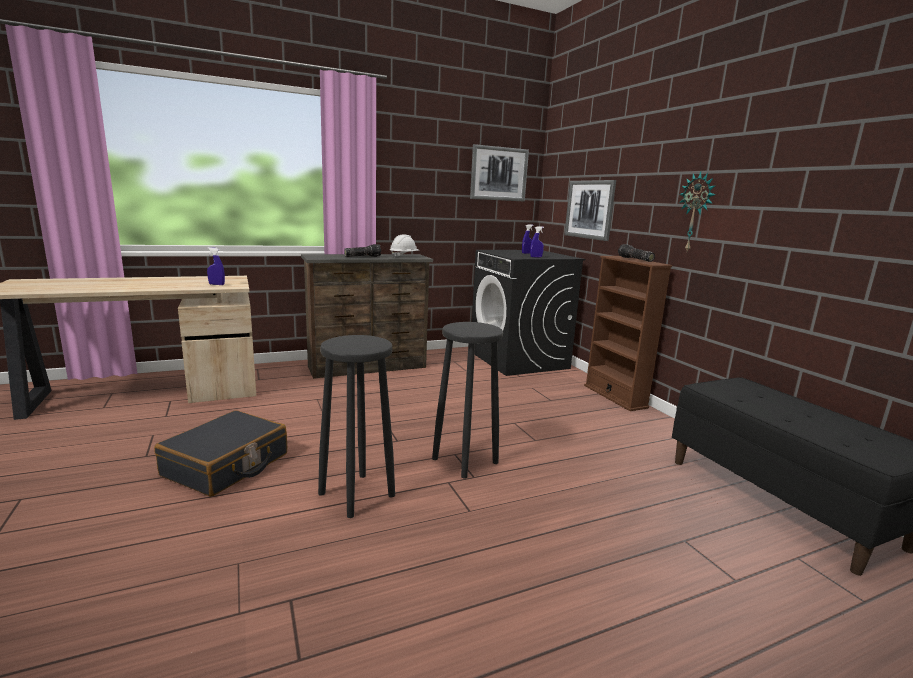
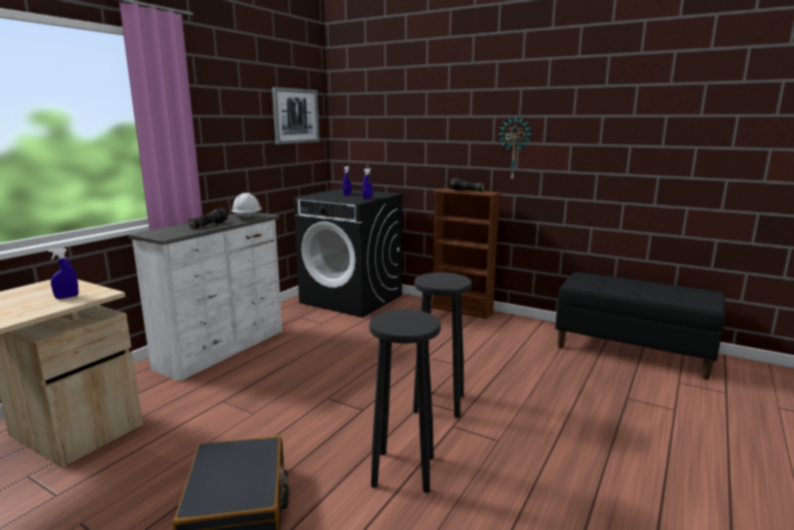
camera: 35 degrees left, 0 degrees up
brown dresser [301,254,433,379] -> white dresser [128,212,282,381]
picture [564,180,616,241] -> none

